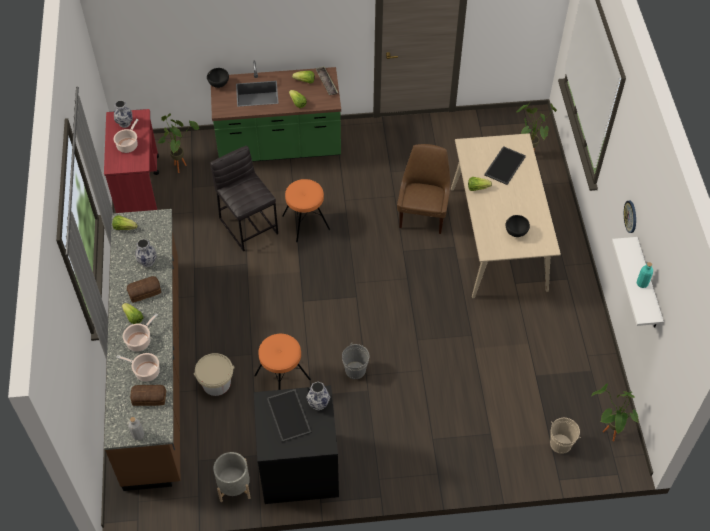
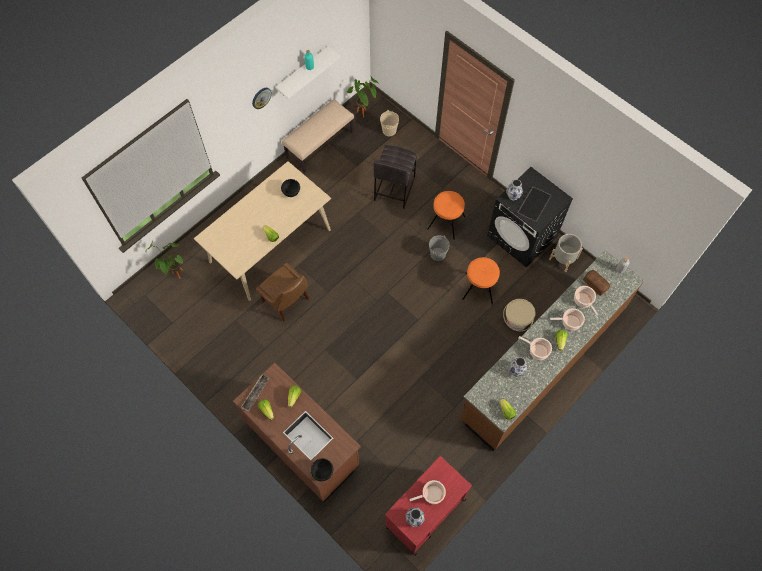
camera: 130 degrees left, 10 degrees up
bread [127,276,161,303] -> cooking pot [519,336,552,360]
potted plant [158,113,199,173] -> none
grey stool [210,146,278,252] -> grey stool moved to [373,145,417,209]
green counter [211,60,341,162] -> brown counter [233,363,361,502]
orange stool [282,179,330,242] -> orange stool moved to [427,191,465,240]
brown chair [397,144,450,234] -> brown chair turned 105 degrees counterclockwise [256,263,309,321]
tray [484,146,526,185] -> none
none -> beige bench [282,99,354,173]

